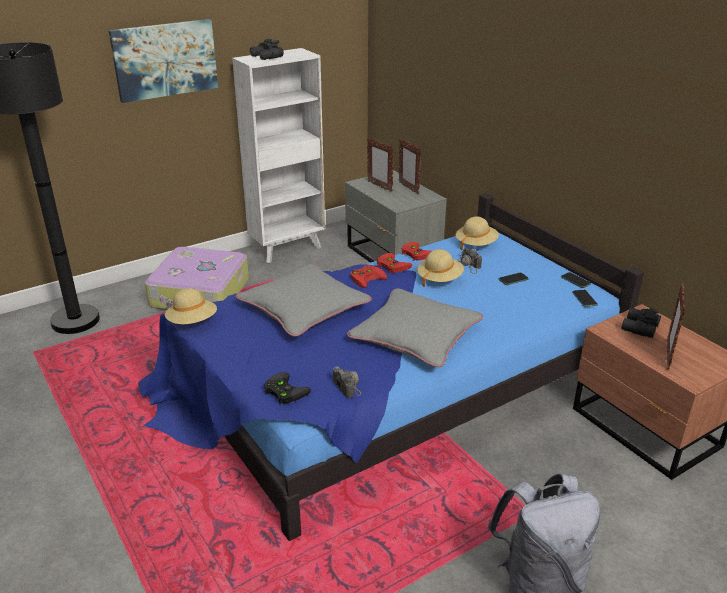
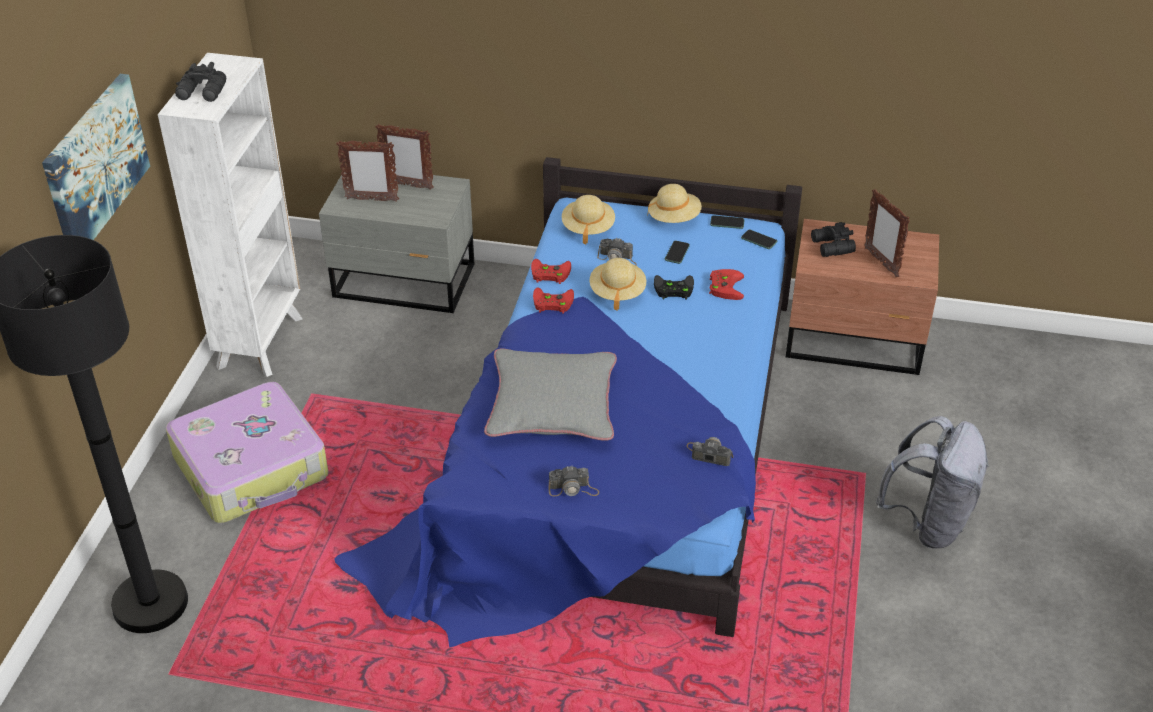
camera: 45 degrees left, 10 degrees up
beige hat [165,288,217,324] -> beige hat moved to [647,184,702,223]
black game controller [264,372,311,404] -> black game controller moved to [654,275,694,300]
grey pillow [347,289,483,367] -> none
red game controller [350,265,387,288] -> red game controller moved to [709,269,744,300]
none -> camera [548,465,599,496]

